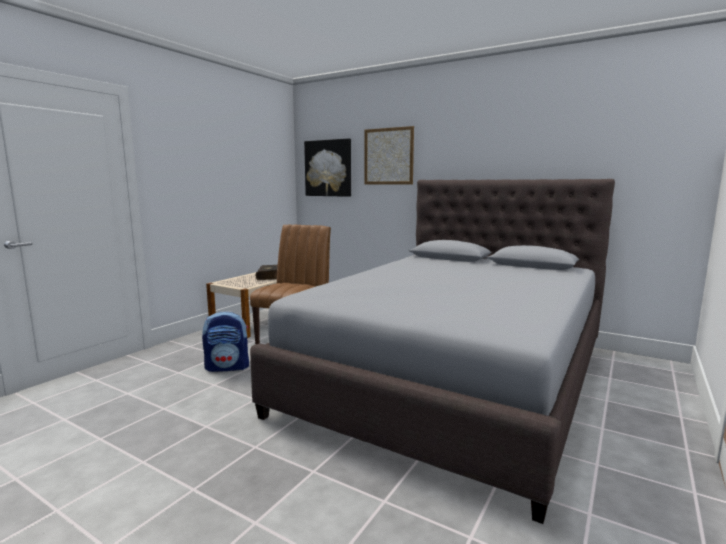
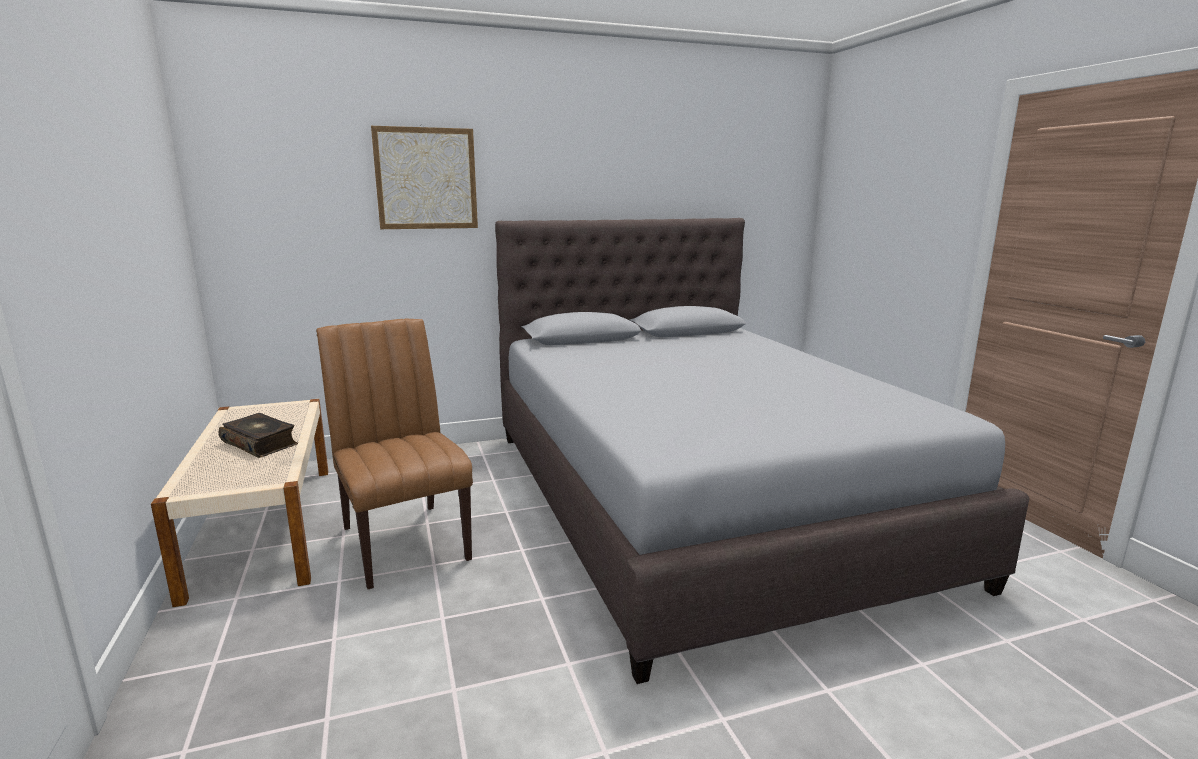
camera: 50 degrees left, 5 degrees up
backpack [202,311,249,372] -> none
picture [304,138,351,197] -> none

